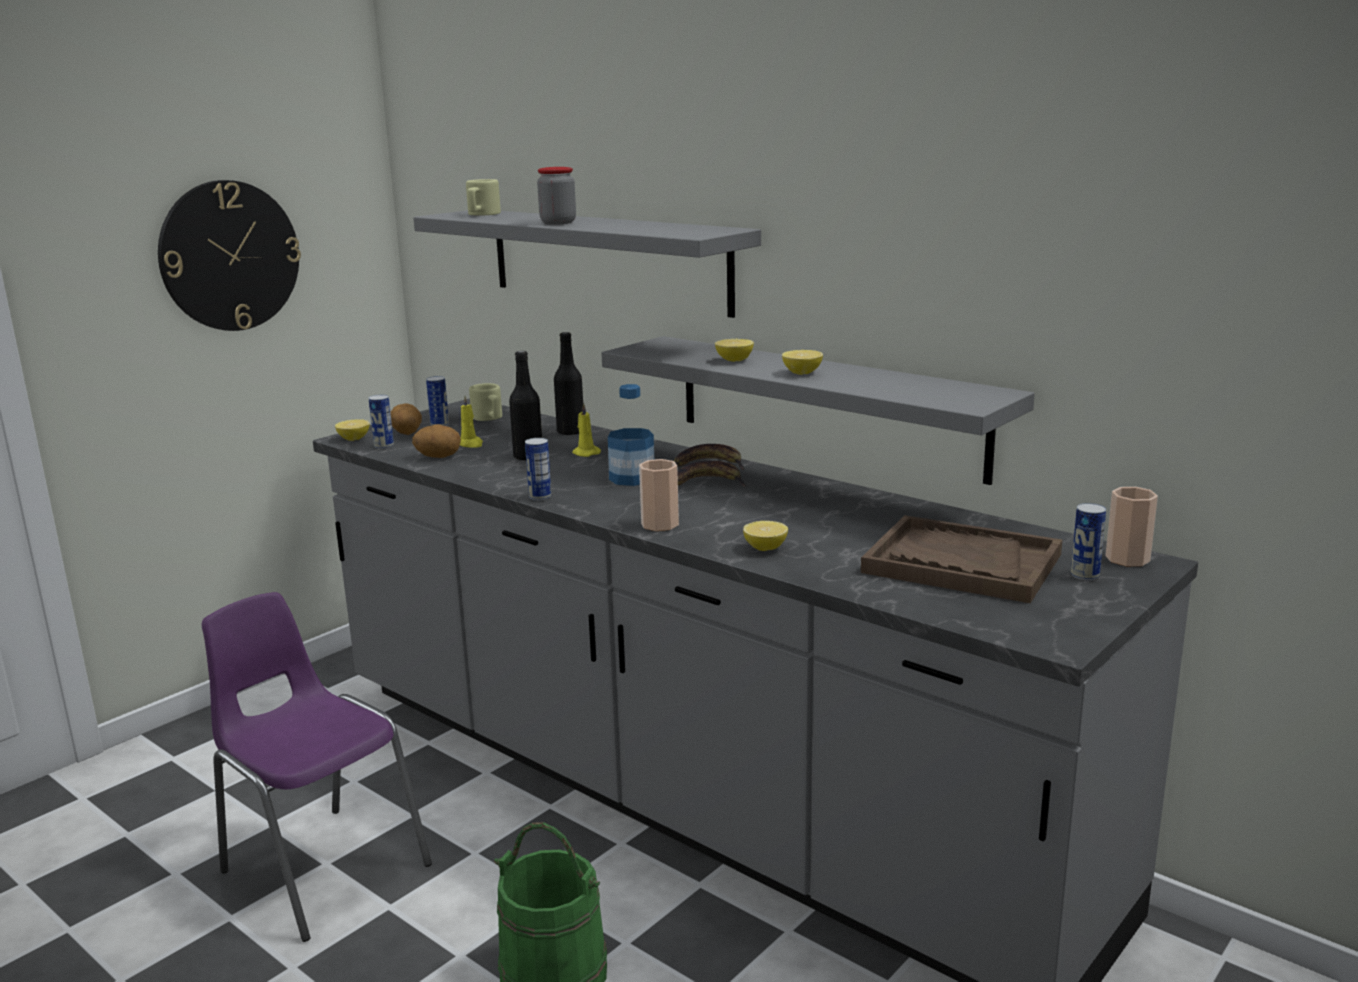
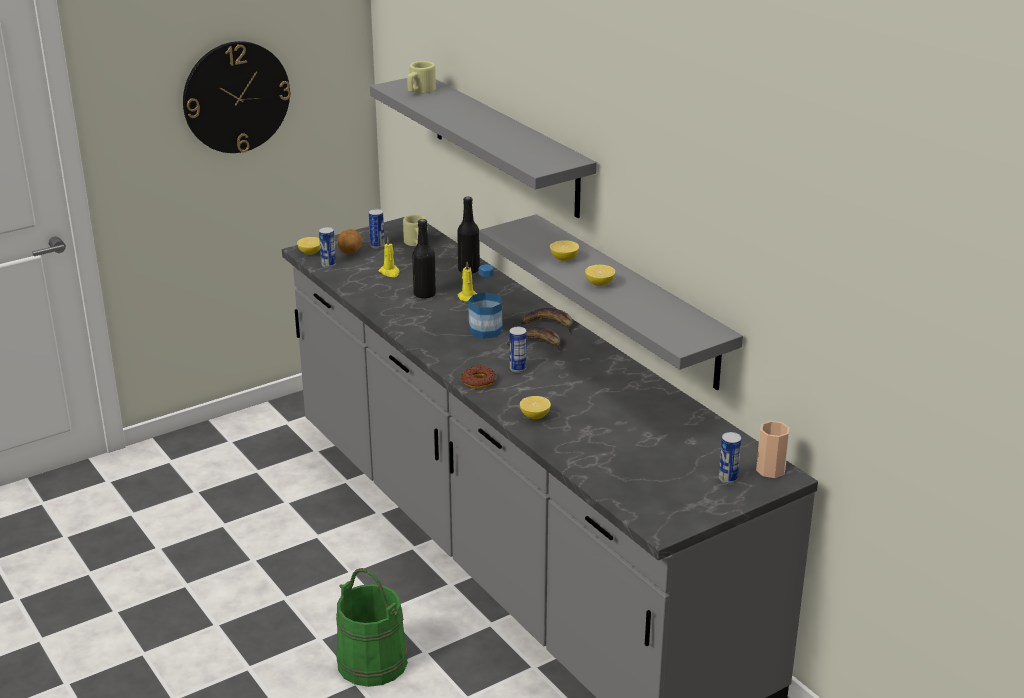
camera: 15 degrees right, 10 degrees up
purple chair [202,592,432,942] -> none
potato [412,424,461,458] -> none
can [525,438,551,501] -> can moved to [509,327,526,373]
jar [537,167,576,225] -> none
cup [639,459,679,531] -> donut [461,366,496,388]
brown tray [861,515,1062,603] -> none

